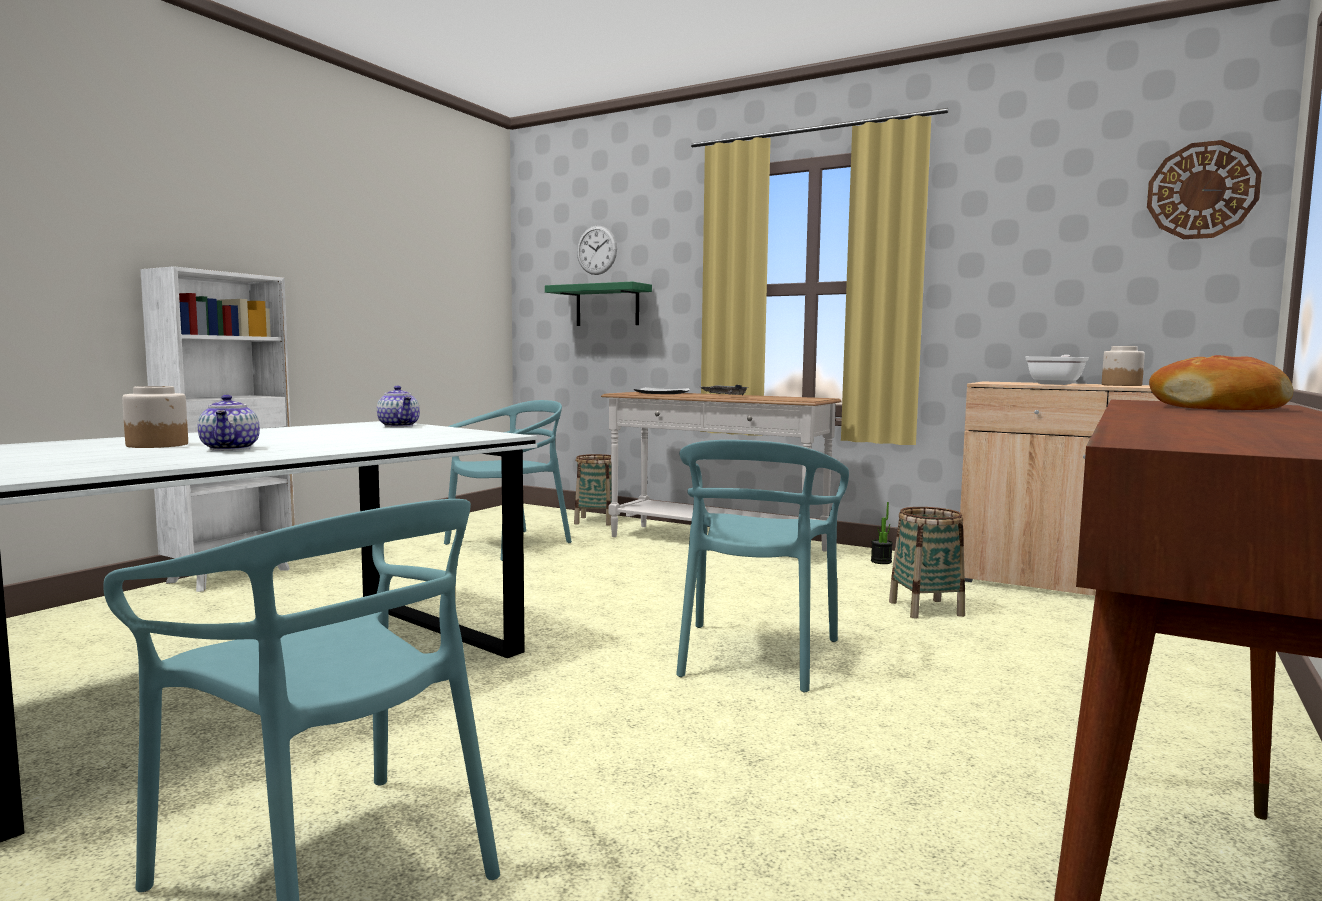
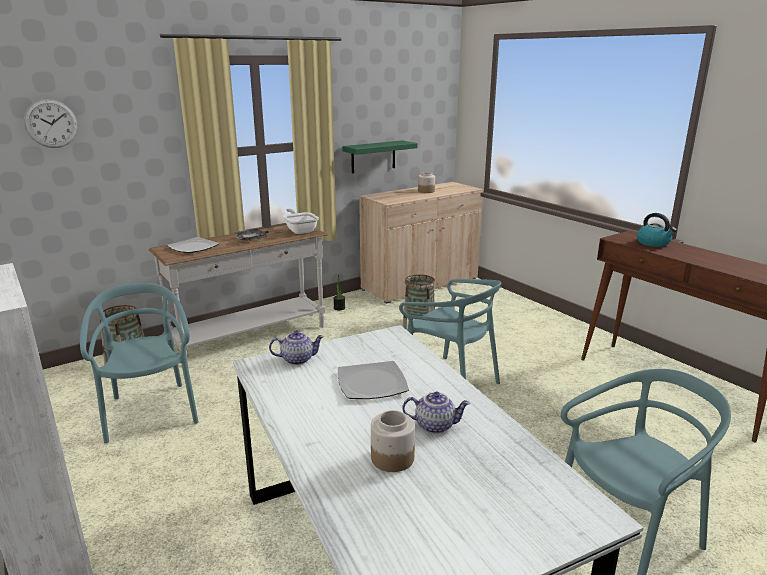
camera: 65 degrees left, 15 degrees up
green shelf [545,282,652,326] -> green shelf moved to [342,140,417,173]
frying pan [1025,355,1089,385] -> frying pan moved to [283,208,319,234]
wall clock [1147,140,1262,239] -> none
bread [1149,355,1293,410] -> kettle [637,213,677,247]
none -> plate [338,361,409,399]

